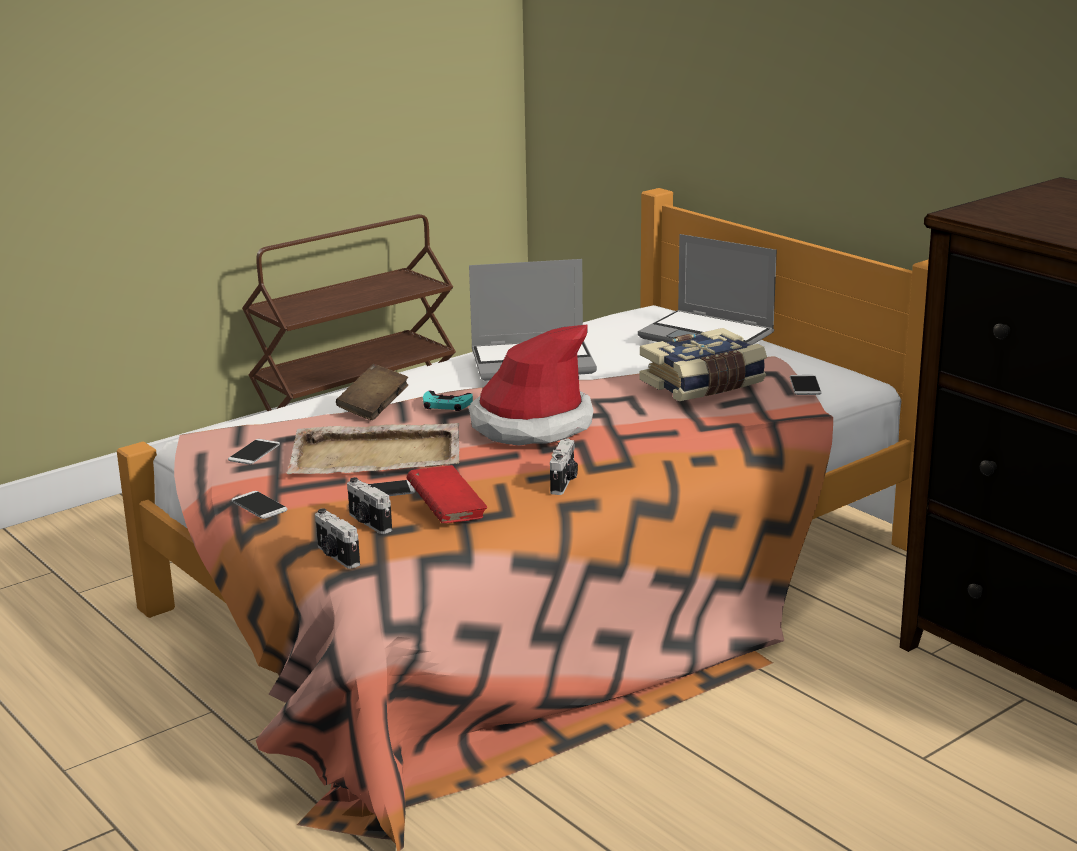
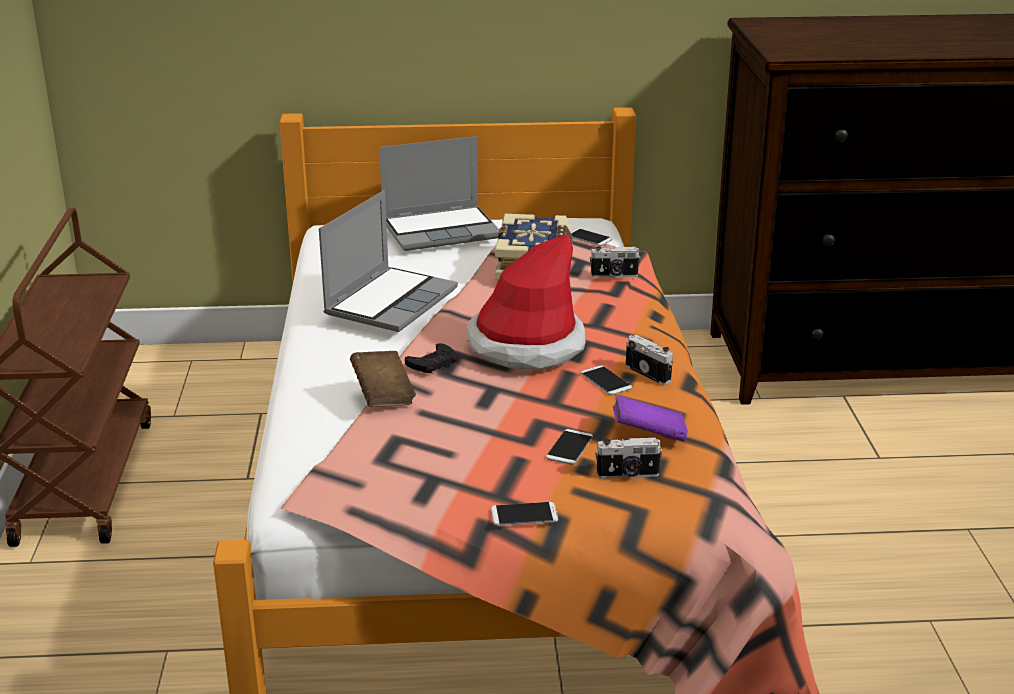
camera: 55 degrees left, 5 degrees up
phone [228,439,280,464] -> phone moved to [581,365,632,395]
beige tray [286,423,460,474] -> none
camera [315,508,360,569] -> camera moved to [590,246,641,277]
red book [407,465,487,523] -> purple book [613,395,688,442]
turquoise game controller [423,391,473,411] -> black game controller [405,343,458,373]

